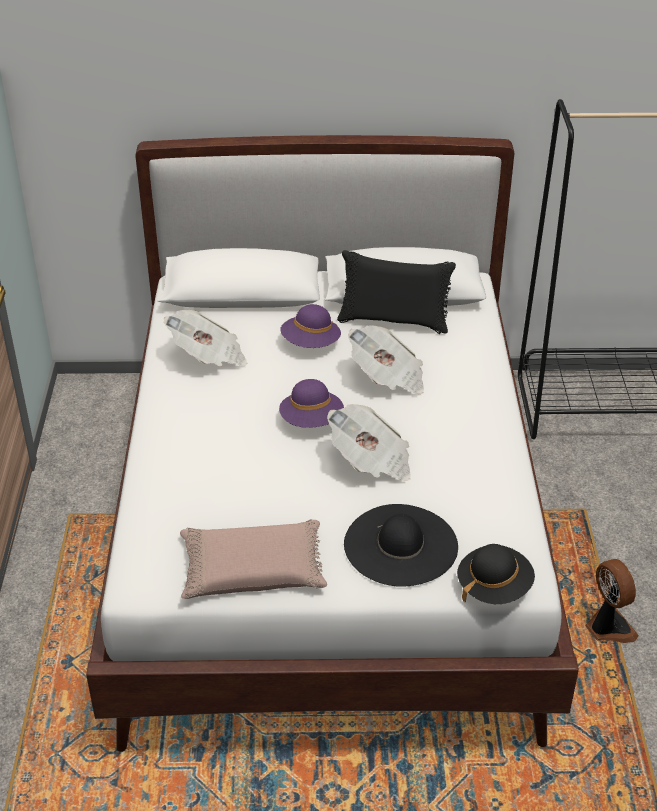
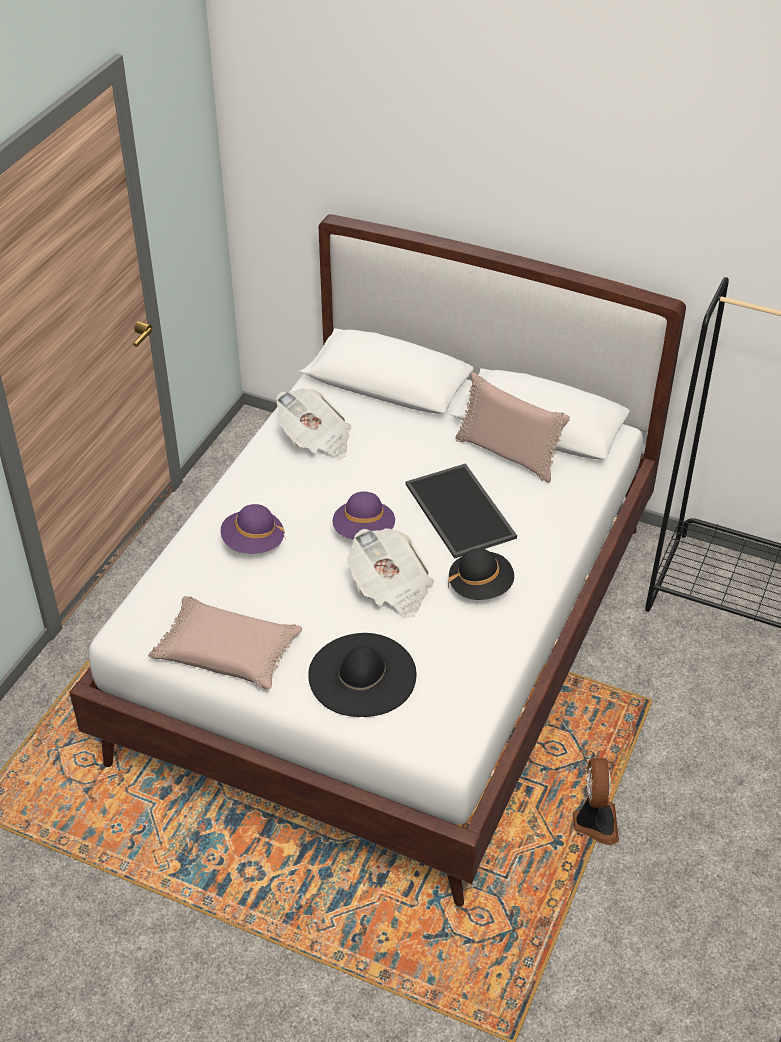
camera: 25 degrees right, 5 degrees up
purple hat [280,304,341,348] -> purple hat moved to [220,504,285,554]
black pillow [337,250,456,334] -> beige pillow [455,372,570,483]
newspaper [348,325,424,394] -> tray [406,463,517,559]
black hat [457,544,535,604] -> black hat moved to [448,548,514,600]

